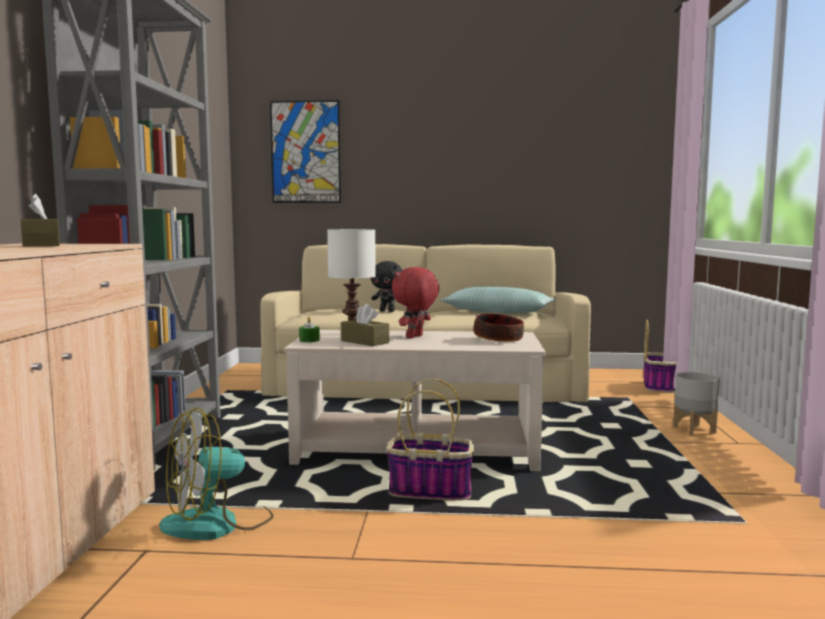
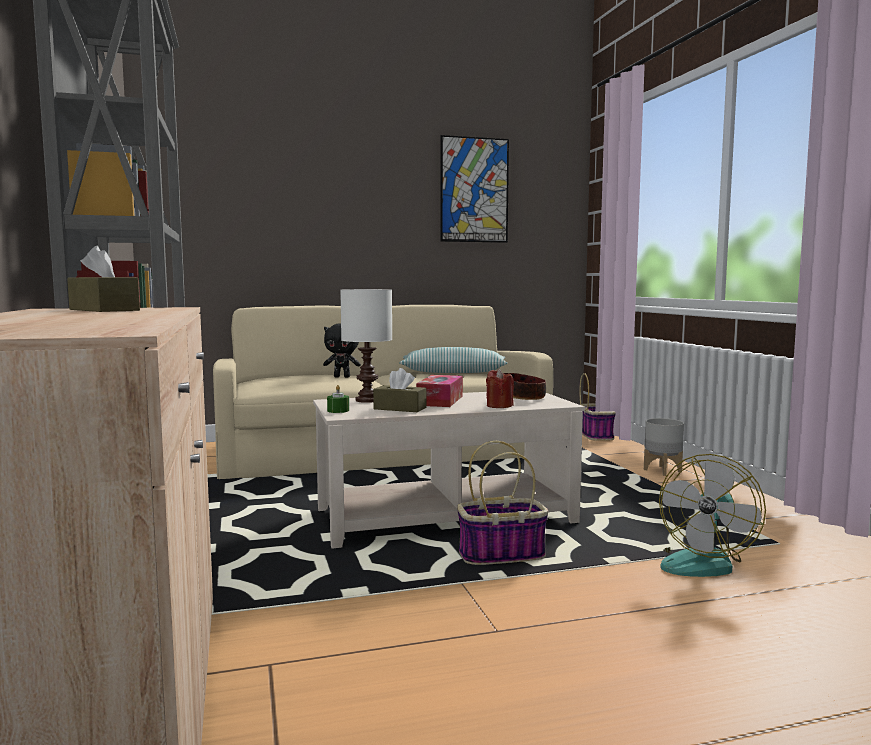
camera: 20 degrees left, 0 degrees up
fan [159,408,273,540] -> fan moved to [659,454,766,577]
picture [270,100,341,203] -> picture moved to [440,135,509,243]
red plush toy [392,267,439,339] -> tissue box [416,375,463,407]
none -> red candle [486,369,514,408]

